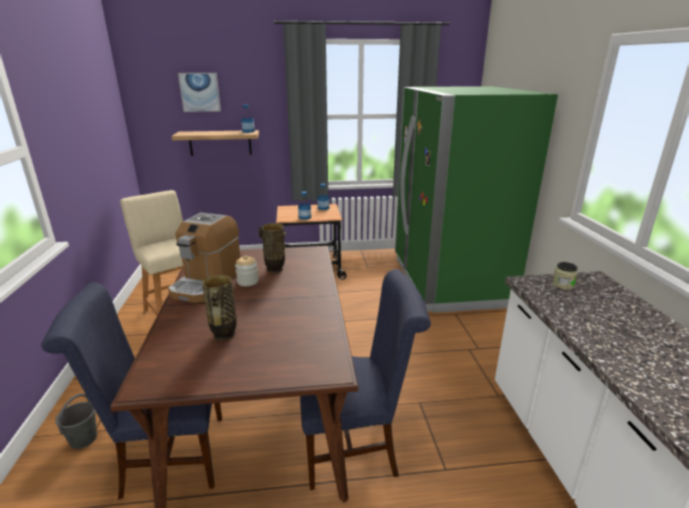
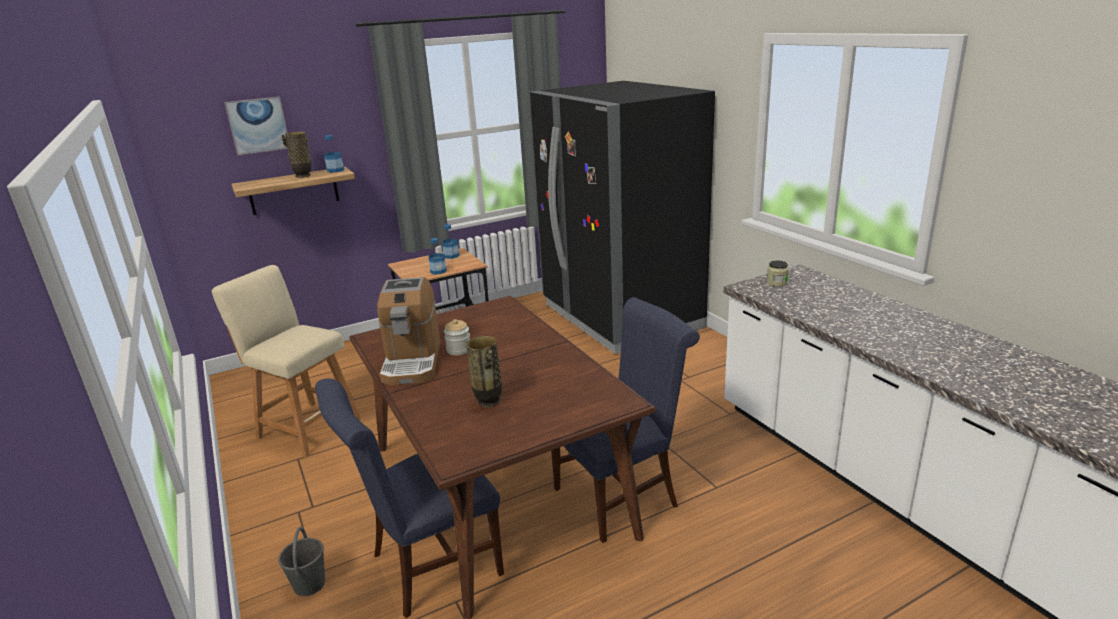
camera: 20 degrees left, 0 degrees up
vase [258,223,286,273] -> vase moved to [282,132,311,178]
green fridge [395,86,558,313] -> black fridge [529,81,715,354]

